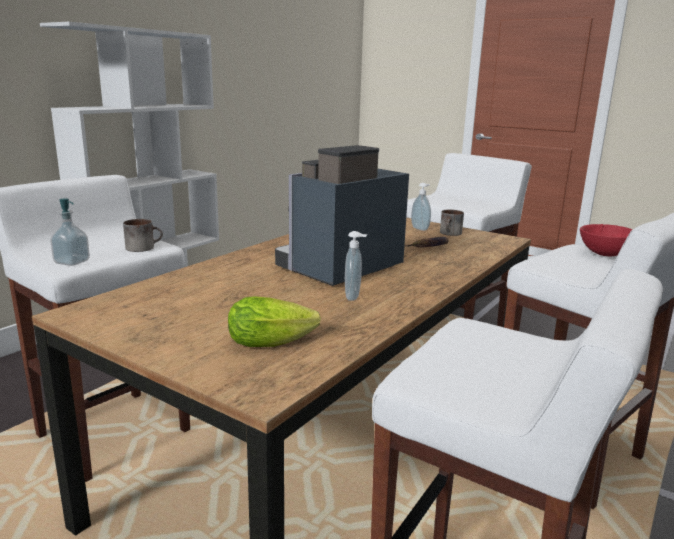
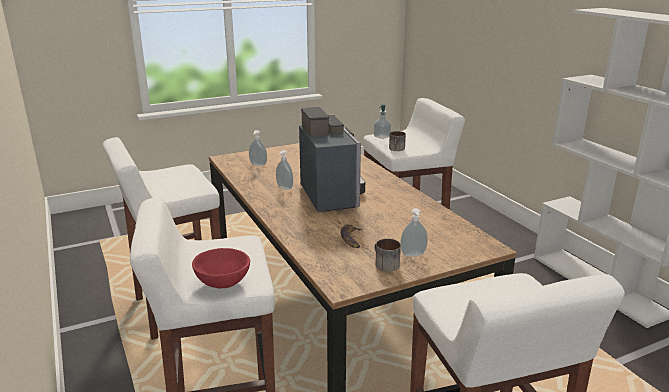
camera: 120 degrees right, 5 degrees up
lettuce [228,296,321,347] -> soap dispenser [249,130,267,166]

